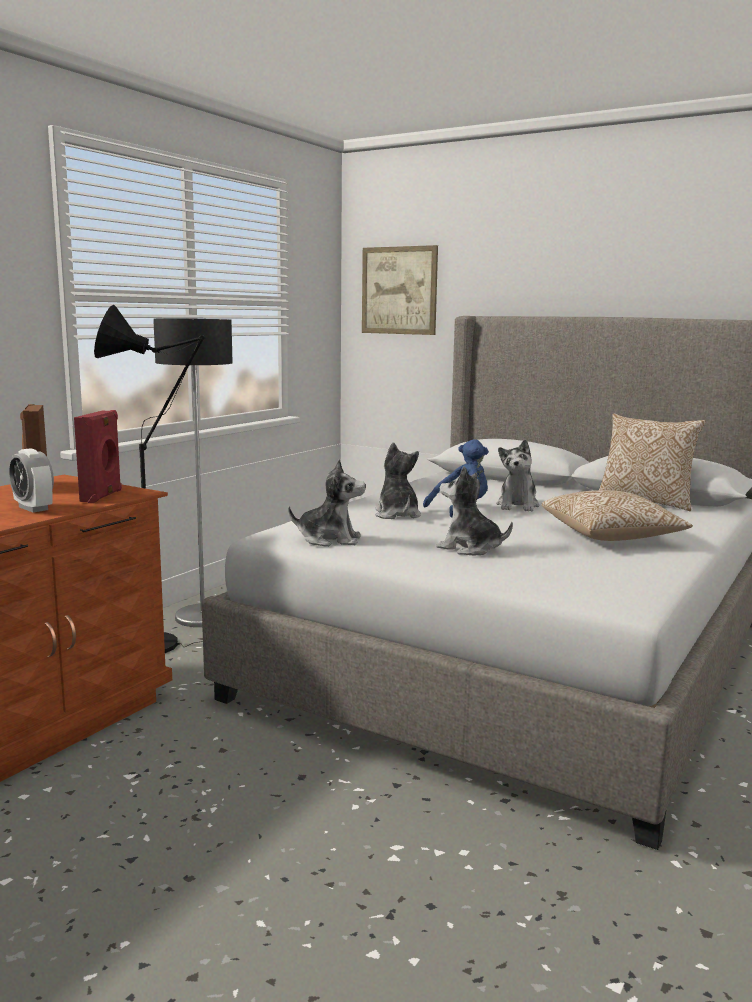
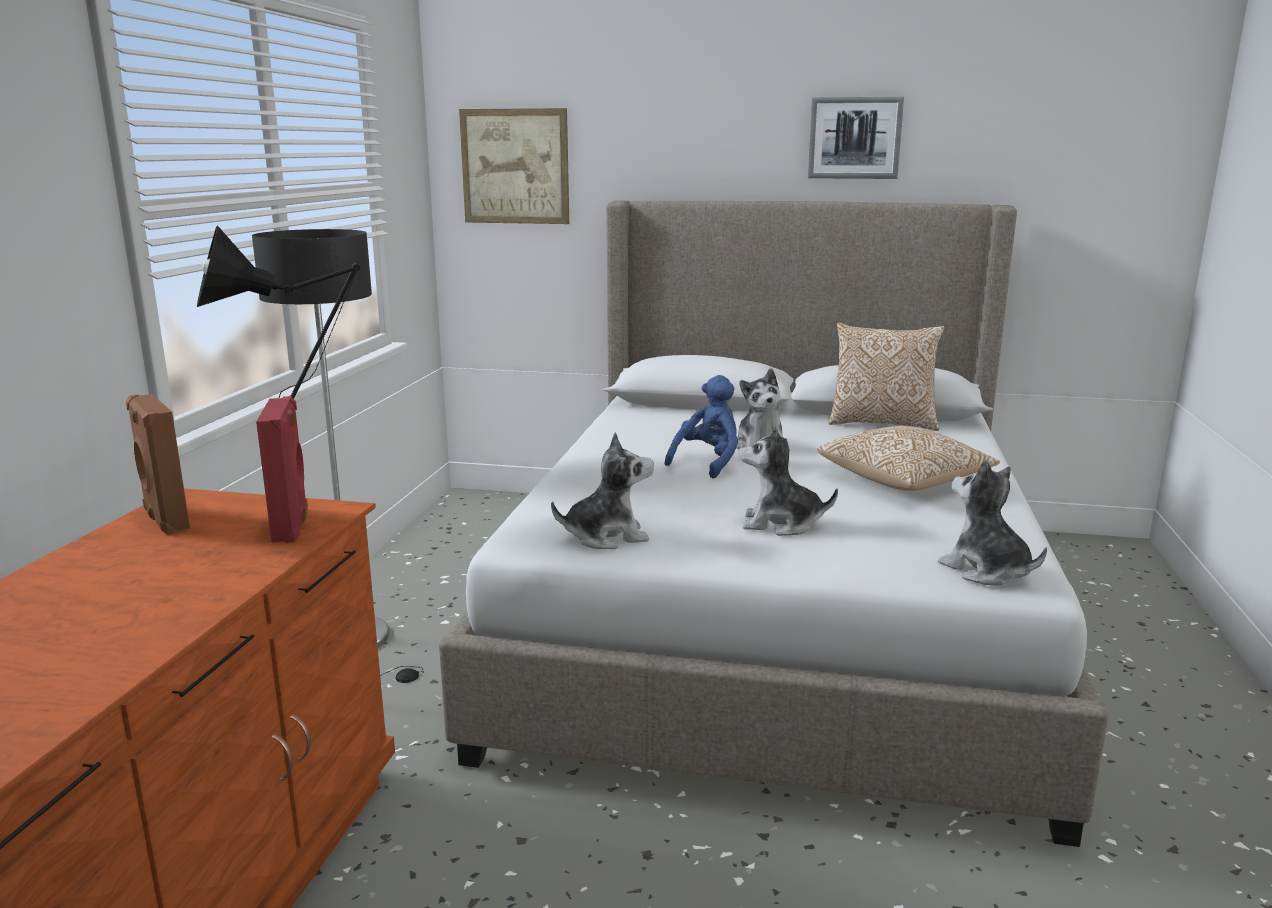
camera: 20 degrees left, 5 degrees up
alarm clock [8,448,54,513] -> none
plush toy [375,443,421,519] -> plush toy moved to [938,460,1047,586]
none -> picture [808,97,904,179]

